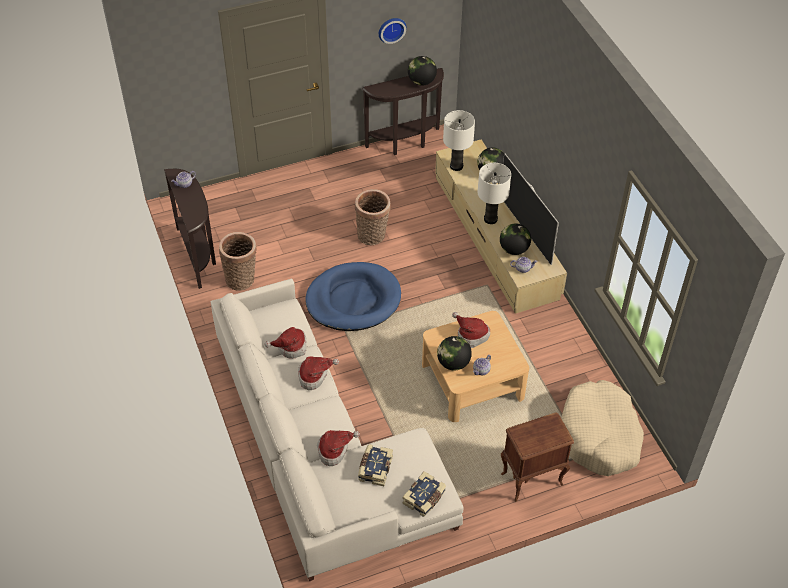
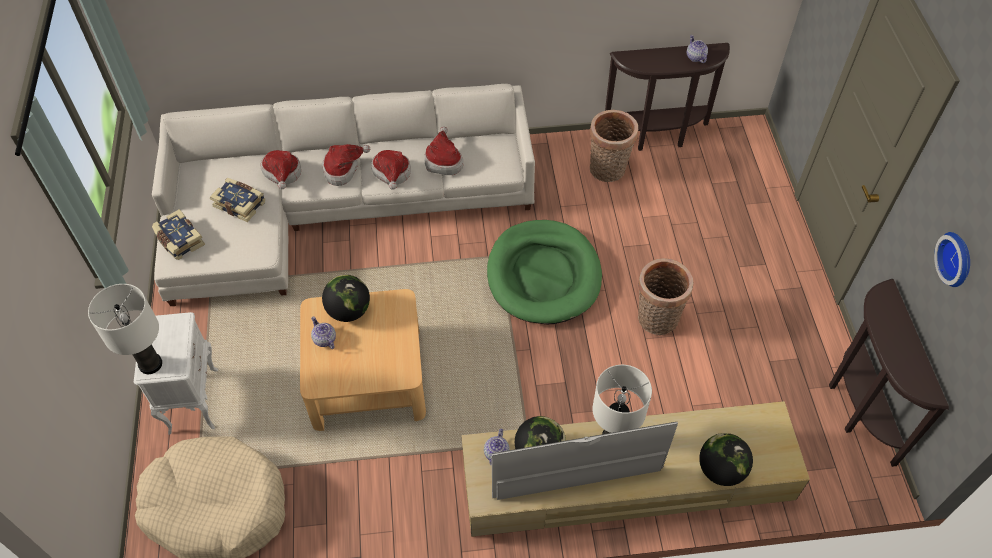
camera: 105 degrees right, 5 degrees up
blue dog bed [305,262,401,331] -> green dog bed [487,220,602,324]
globe [408,56,437,86] -> none
white table lamp [443,110,475,171] -> white table lamp moved to [88,284,162,374]
hat [452,312,490,348] -> hat moved to [322,144,370,186]
brown nightstand [501,412,574,502] -> white nightstand [134,312,218,435]

